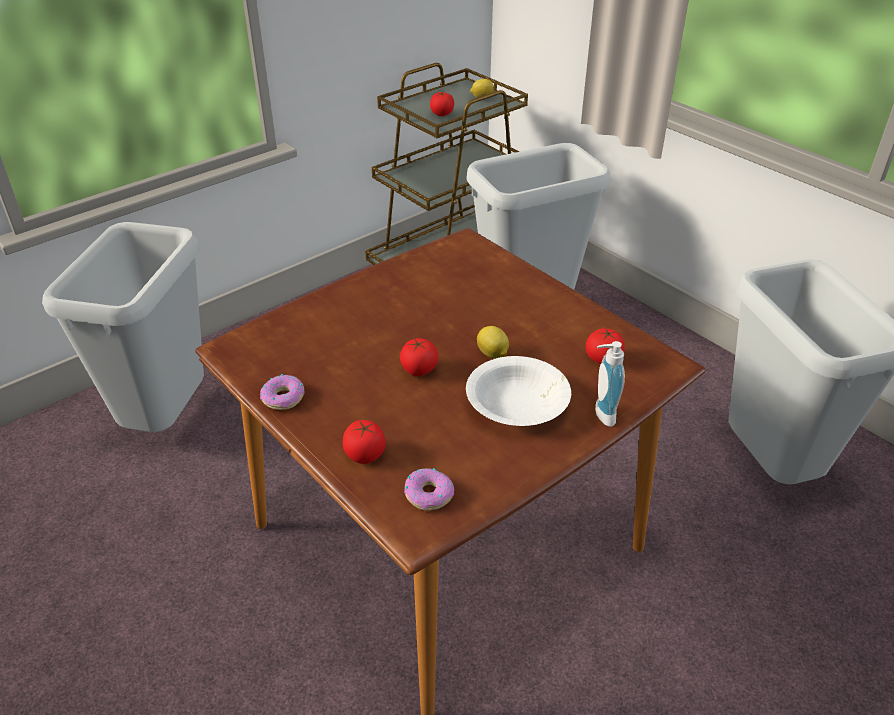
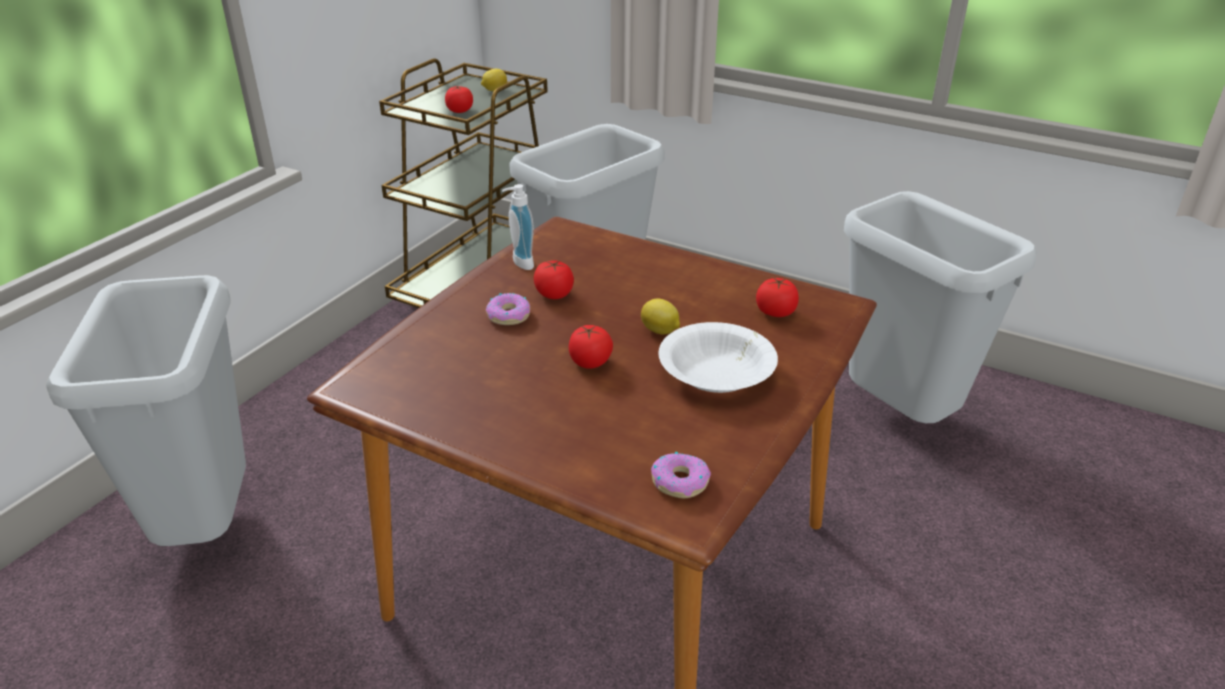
camera: 20 degrees left, 5 degrees down
donut [260,374,305,410] -> donut moved to [486,293,530,325]
tomato [343,420,386,464] -> tomato moved to [534,260,574,299]
soap dispenser [595,341,625,427] -> soap dispenser moved to [502,184,534,270]

